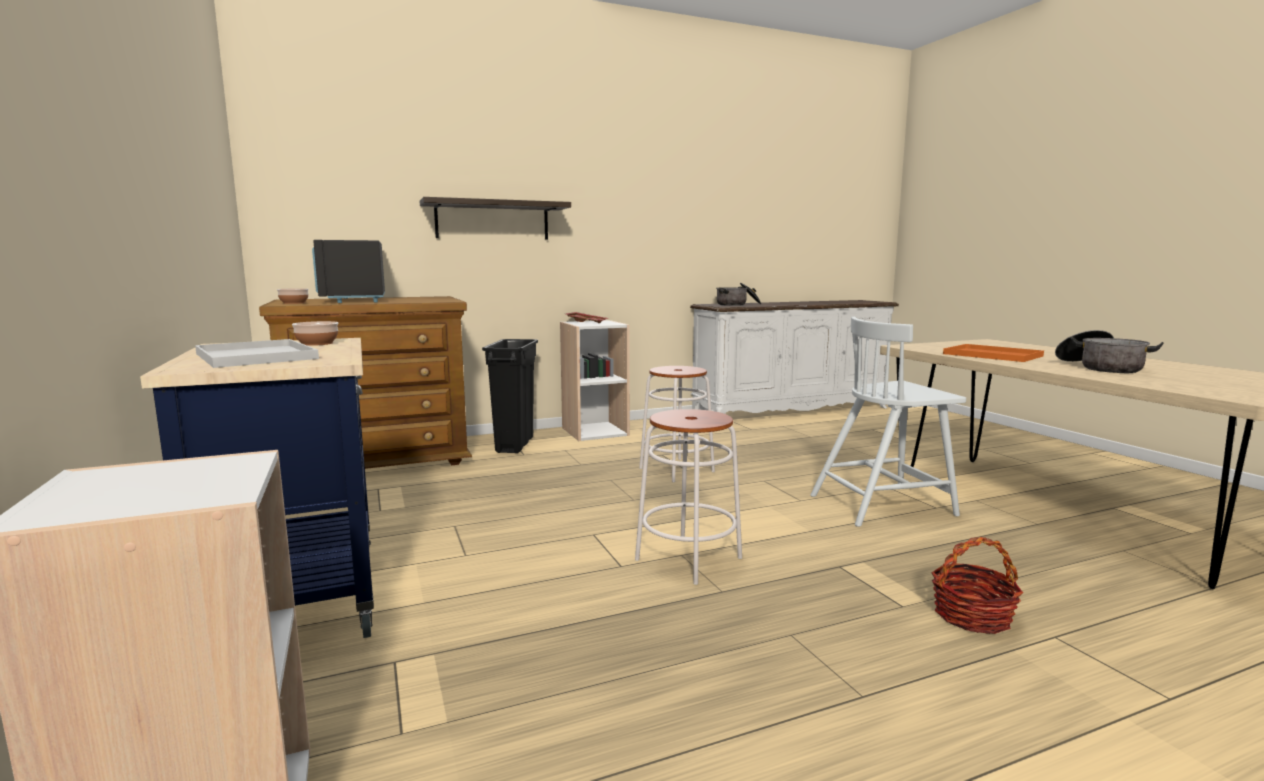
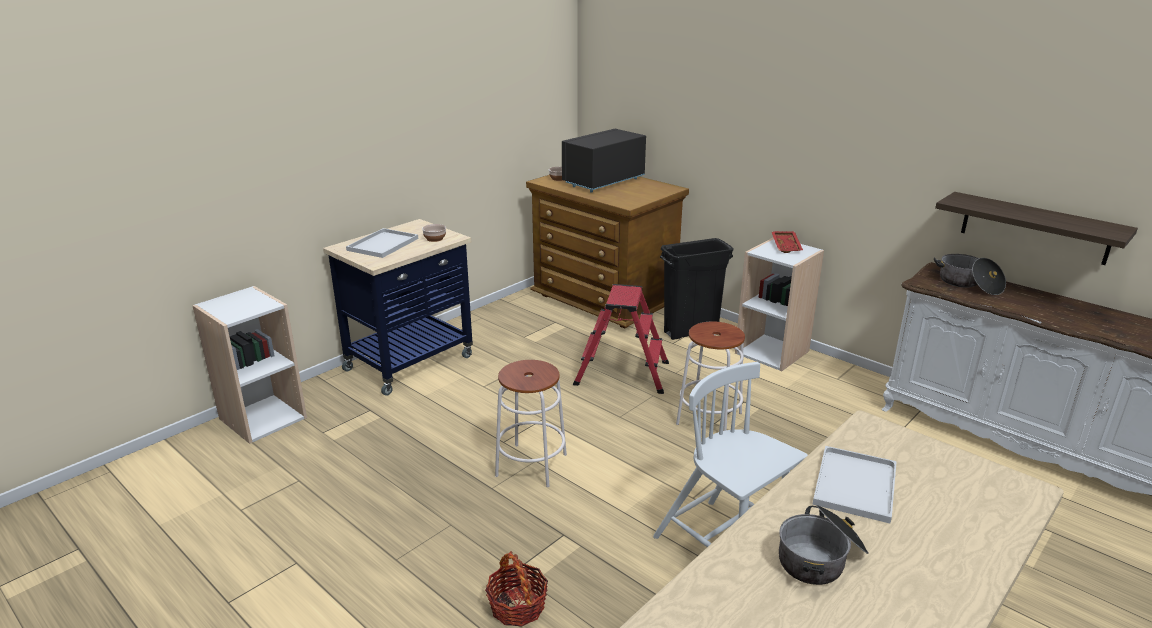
camera: 65 degrees right, 15 degrees up
shelf [420,197,571,240] -> shelf moved to [935,192,1138,265]
orange tray [943,344,1044,362] -> white tray [812,446,897,523]
none -> red step ladder [573,284,669,394]

